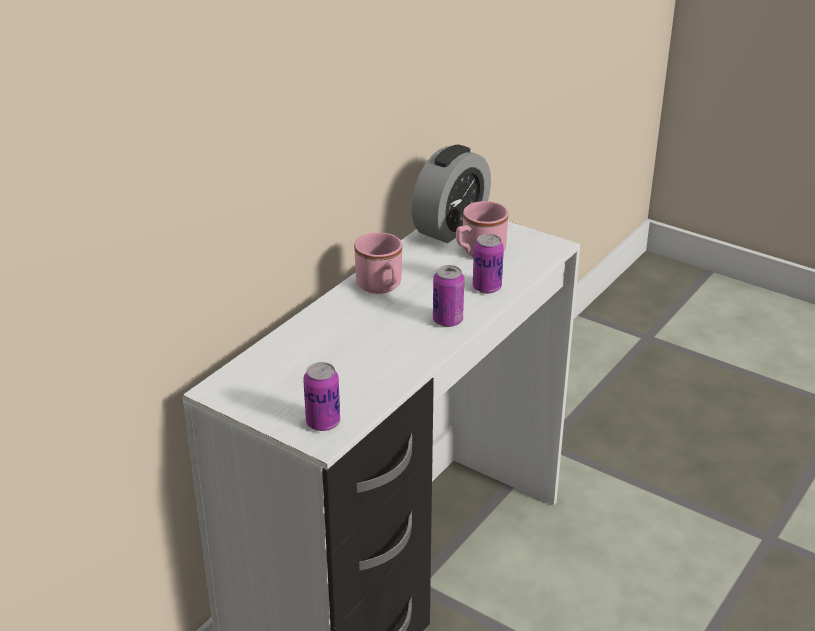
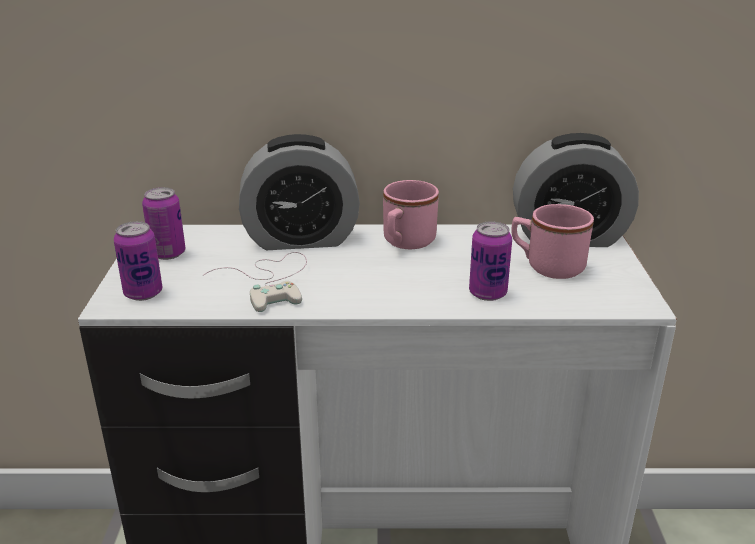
camera: 55 degrees right, 5 degrees down
can [433,265,464,327] -> can moved to [142,187,185,260]
none -> white game controller [202,252,307,312]
none -> alarm clock [239,134,360,250]

